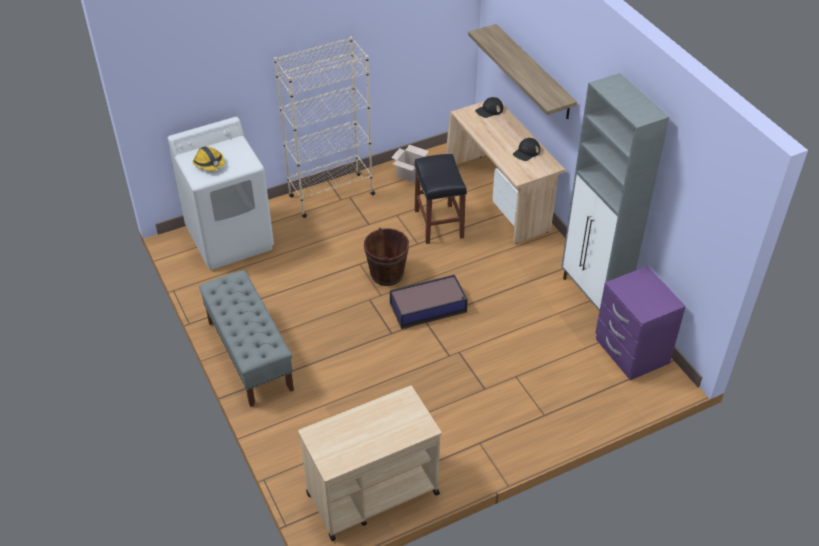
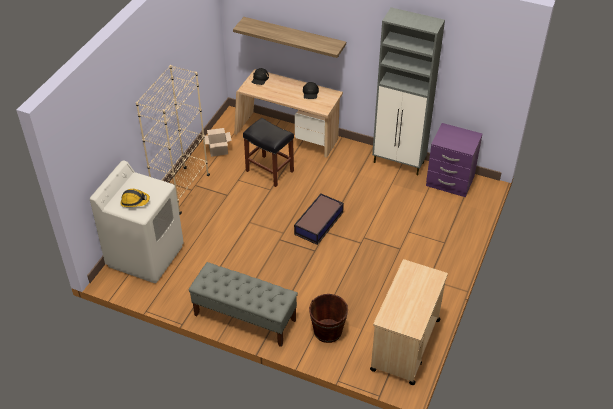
camera: 40 degrees left, 0 degrees up
brown bucket [364,228,409,286] -> brown bucket moved to [309,294,348,343]

